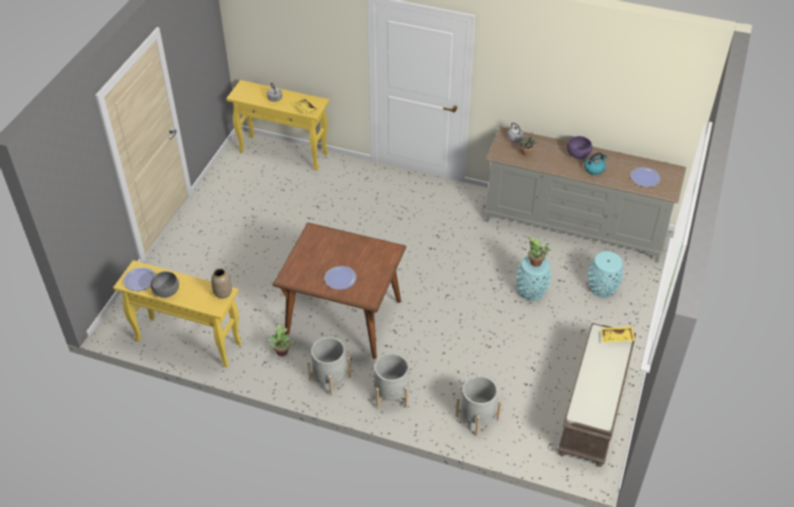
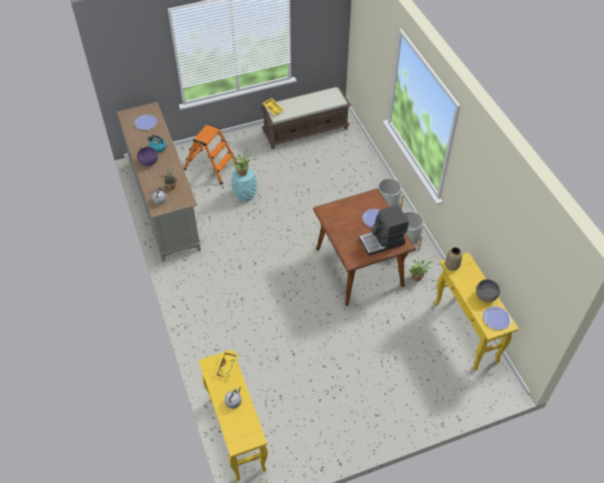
camera: 130 degrees left, 5 degrees up
grey planter [456,376,502,436] -> none
turquoise stool [588,251,623,297] -> orange step ladder [183,124,238,184]
none -> coffee machine [359,205,409,256]

